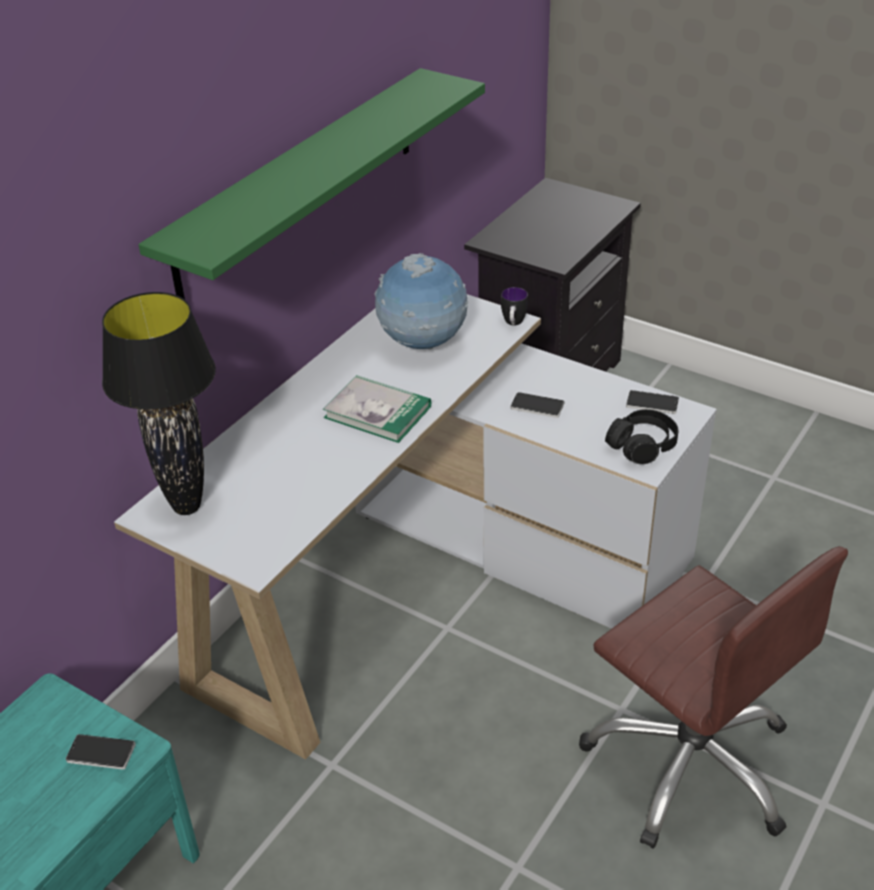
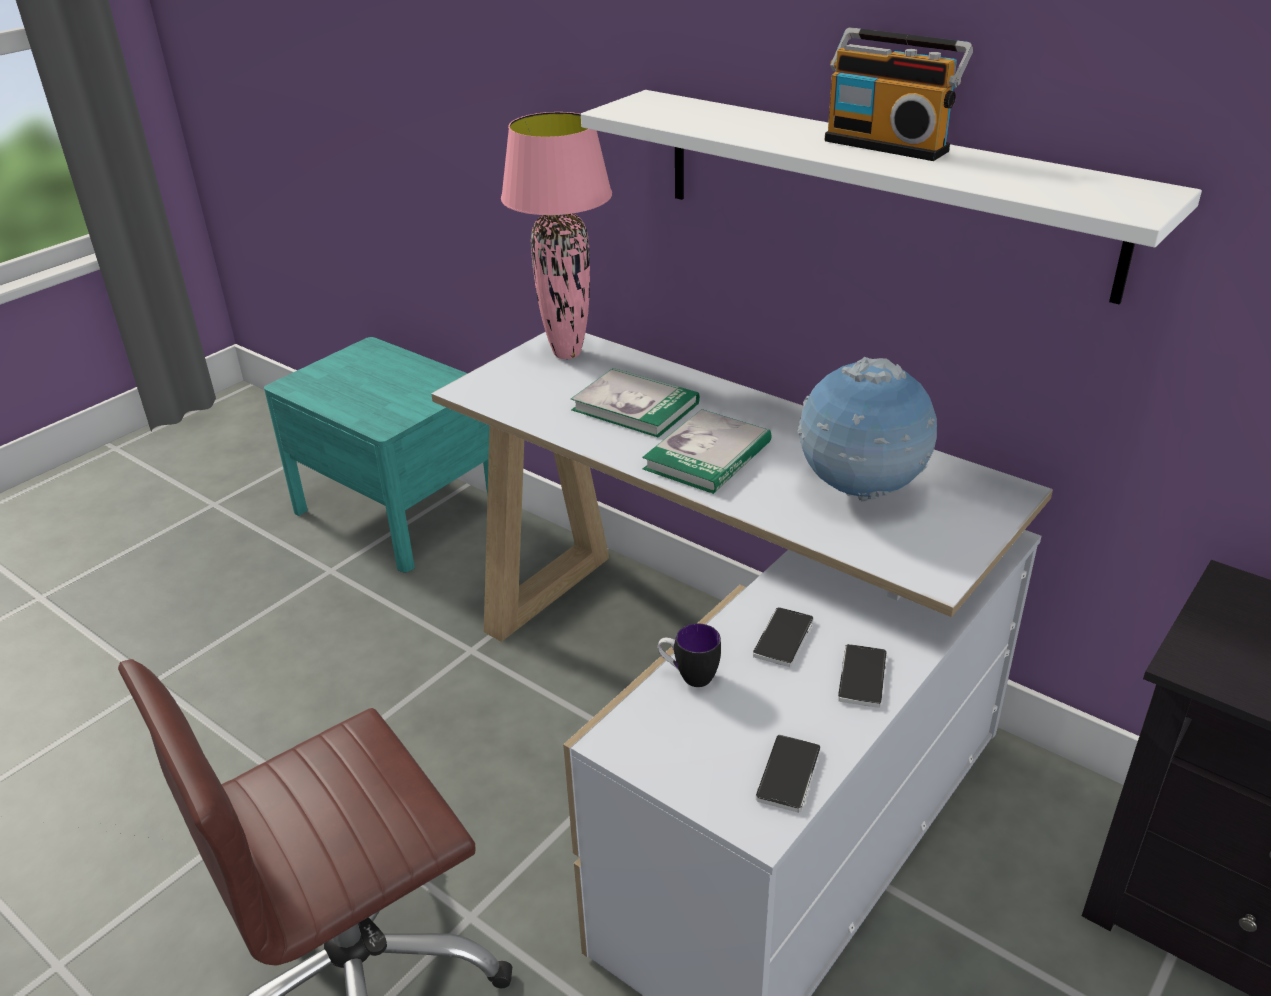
camera: 95 degrees right, 5 degrees down
phone [66,734,136,770] -> phone moved to [838,644,887,708]
black table lamp [102,292,216,515] -> pink table lamp [501,112,612,359]
green shelf [138,68,485,299] -> white shelf [581,90,1202,305]
mug [501,287,528,325] -> mug moved to [658,624,721,687]
black headphones [605,409,678,464] -> none
none -> book [571,368,700,438]
none -> radio [825,28,973,161]

